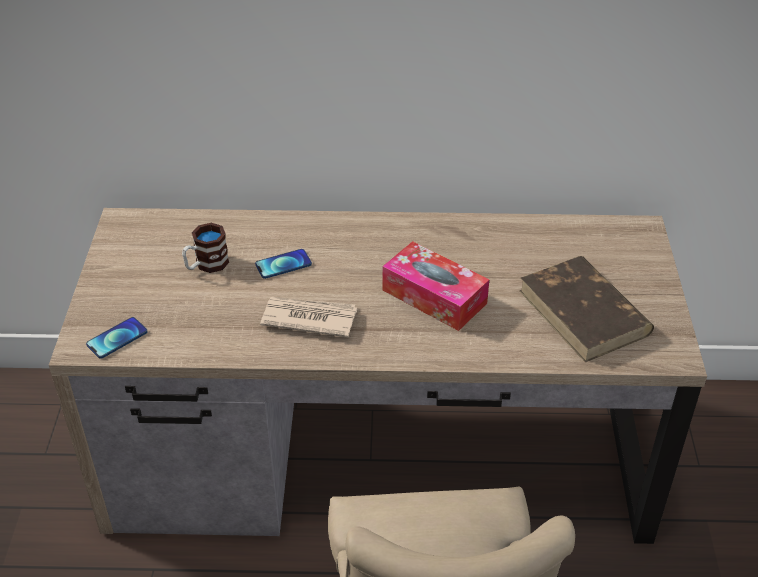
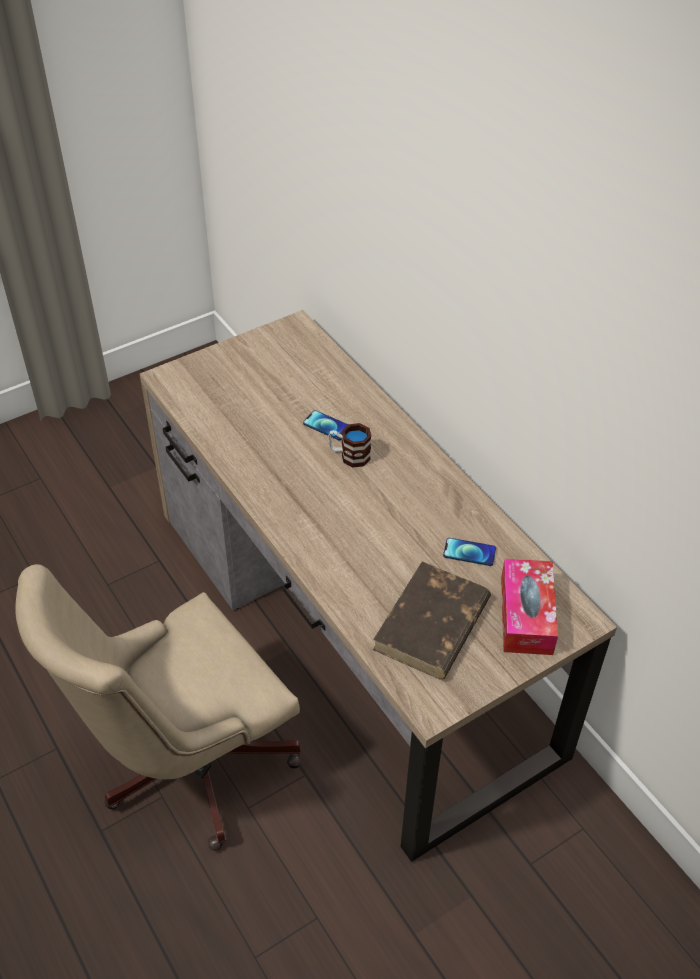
camera: 55 degrees right, 5 degrees up
phone [86,317,148,359] -> phone moved to [443,538,496,566]
mug [182,223,229,273] -> mug moved to [328,423,371,468]
newspaper [260,297,357,337] -> none
tissue box [382,241,489,331] -> tissue box moved to [501,559,558,655]

